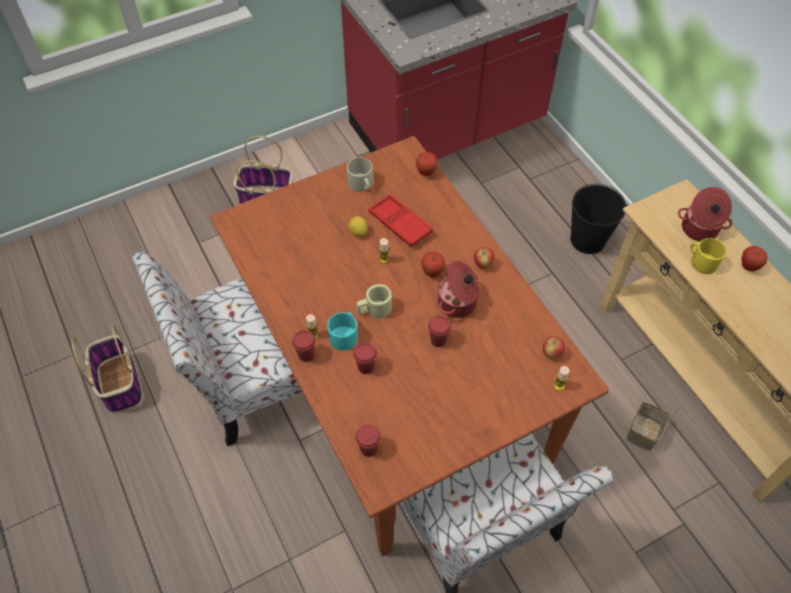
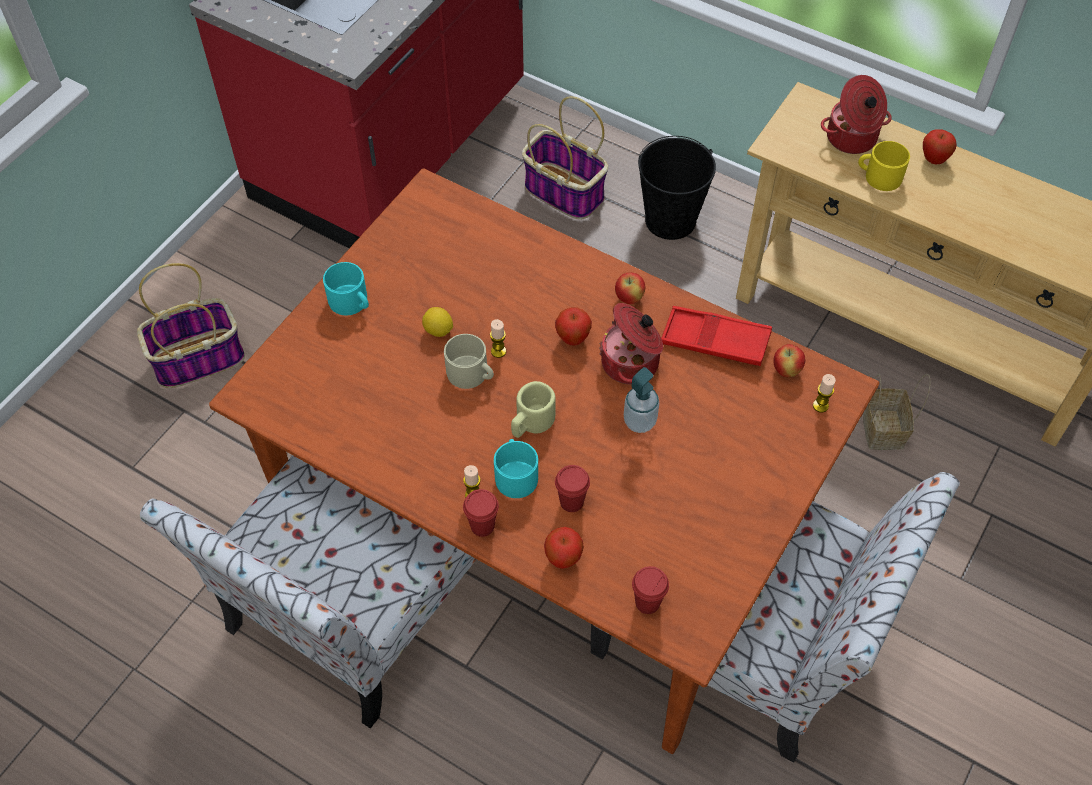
camera: 30 degrees left, 0 degrees up
basket [71,325,142,413] -> basket moved to [522,96,608,220]
beige mug [347,157,373,192] -> beige mug moved to [444,334,494,389]
red tray [368,194,433,247] -> red tray moved to [661,306,772,366]
apple [416,152,438,176] -> apple moved to [544,527,584,569]
red cup [428,315,451,347] -> soap dispenser [624,367,659,433]
none -> turquoise mug [323,262,369,315]

